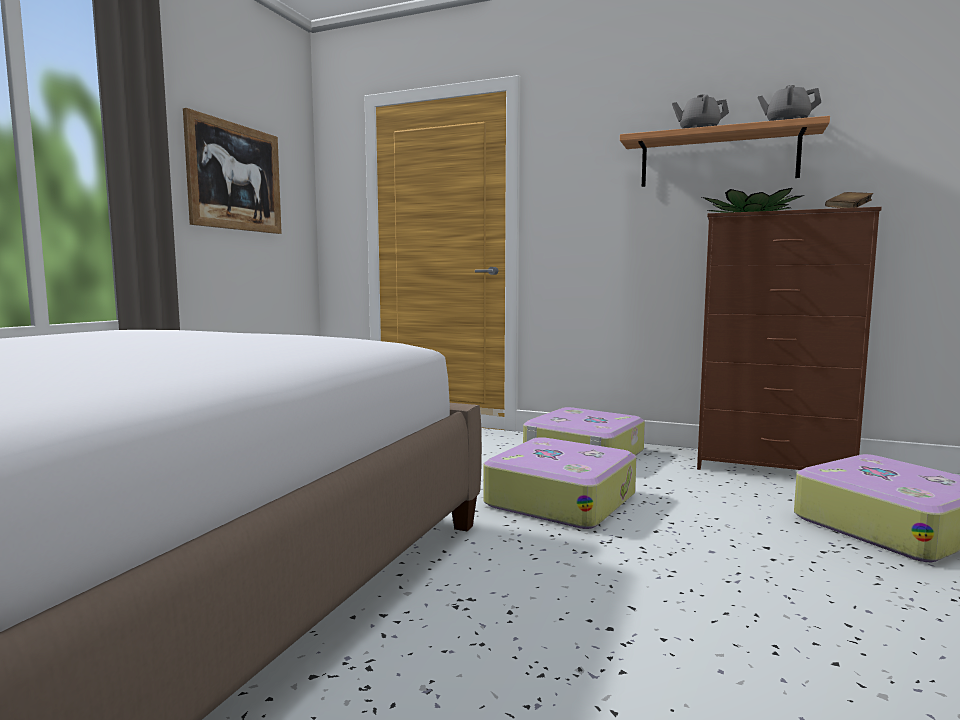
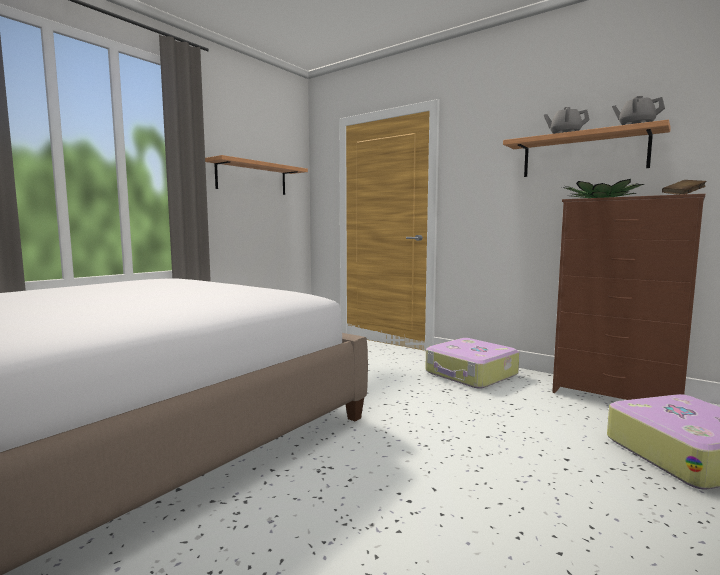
camera: 15 degrees right, 0 degrees up
picture [183,108,282,234] -> shelf [205,155,308,195]
suitcase [483,437,636,529] -> none

